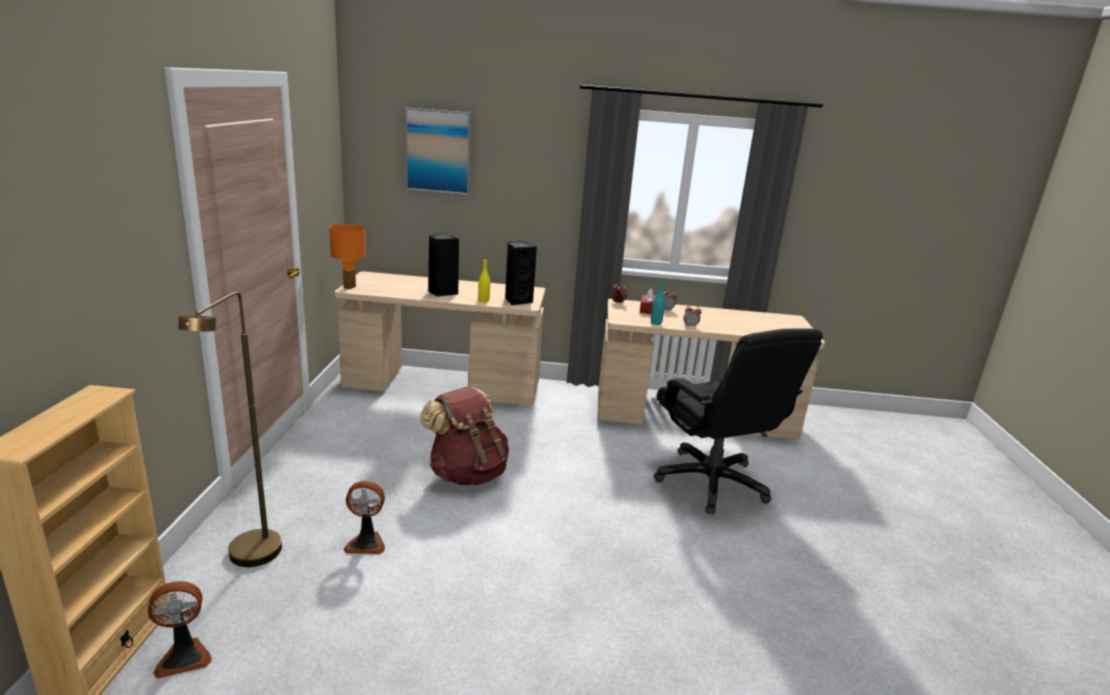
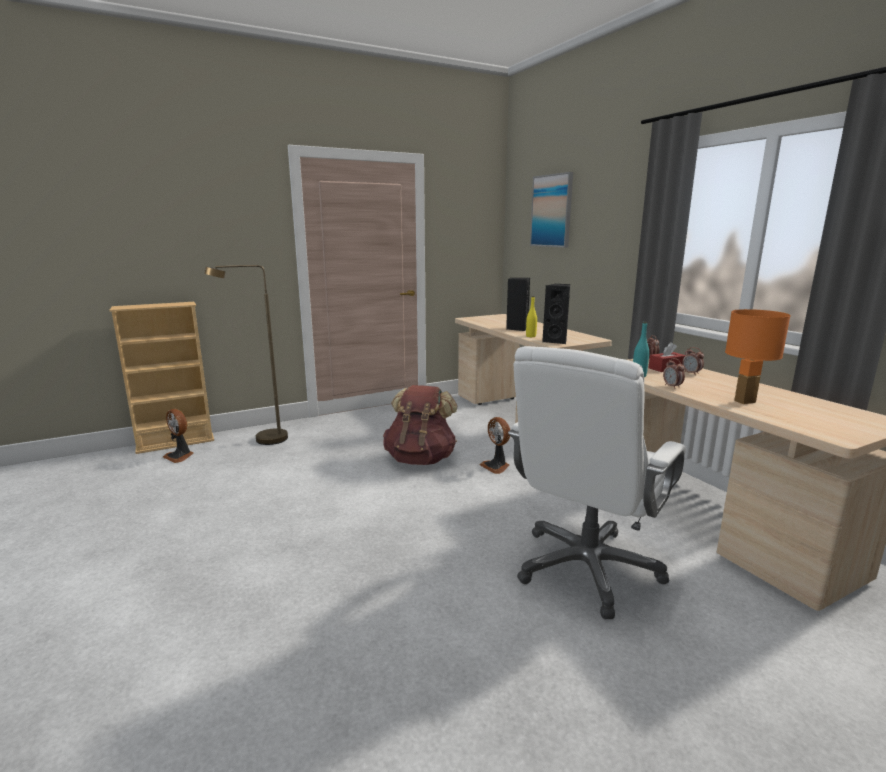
camera: 60 degrees right, 5 degrees down
orange table lamp [329,224,366,289] -> orange table lamp moved to [725,309,791,404]
fan [344,481,385,554] -> fan moved to [480,417,510,474]
black office chair [654,328,823,514] -> white office chair [508,346,686,619]

